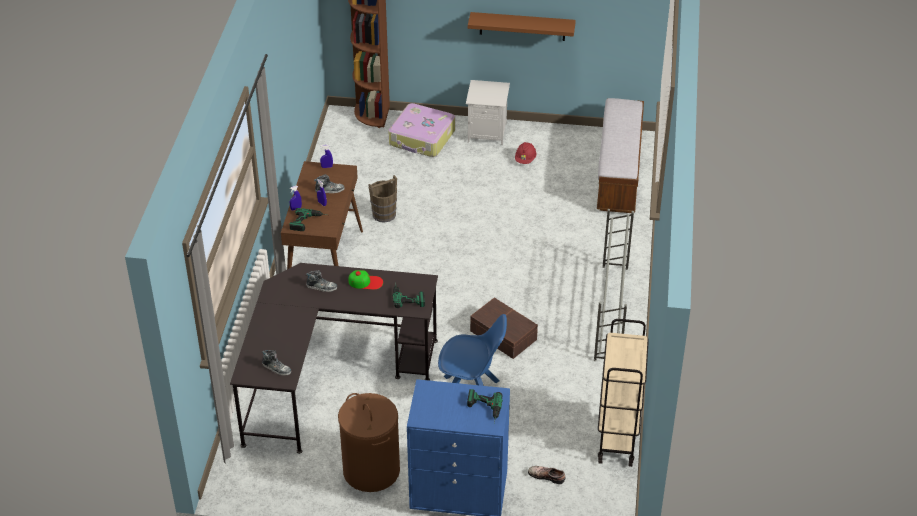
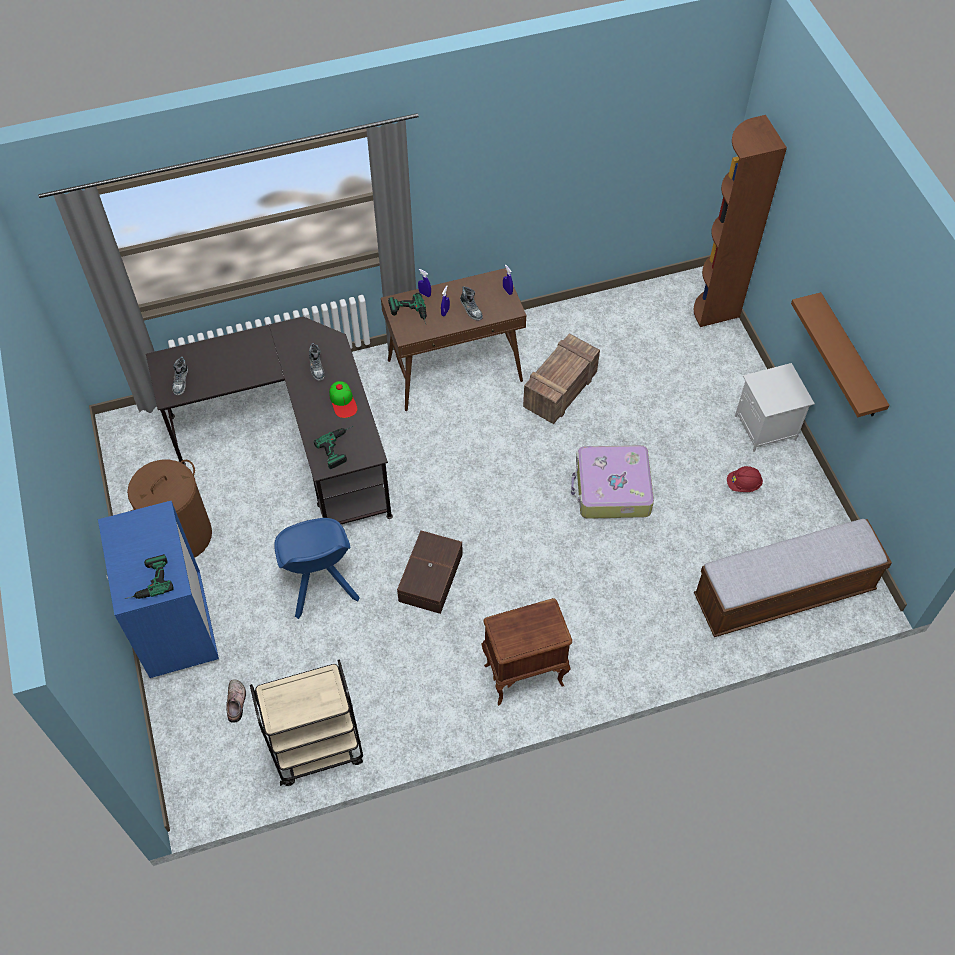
camera: 65 degrees right, 15 degrees up
brown bucket [368,175,397,223] -> crate [523,333,600,424]
suitcase [388,103,455,157] -> suitcase moved to [571,445,654,519]
grey shoe rack [594,209,634,361] -> brown nightstand [481,598,572,706]

